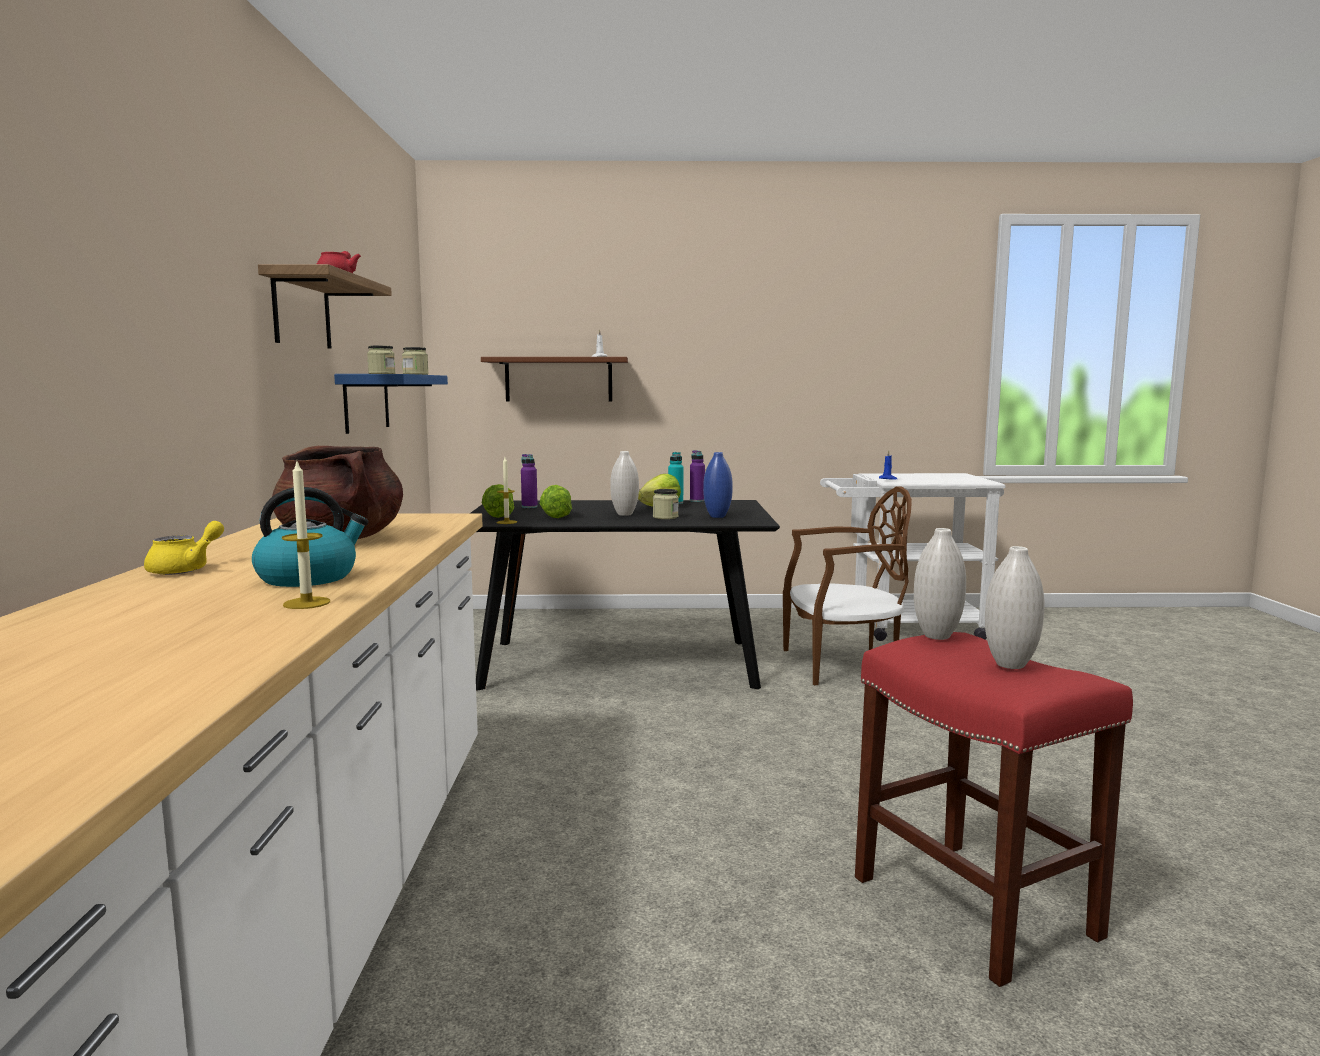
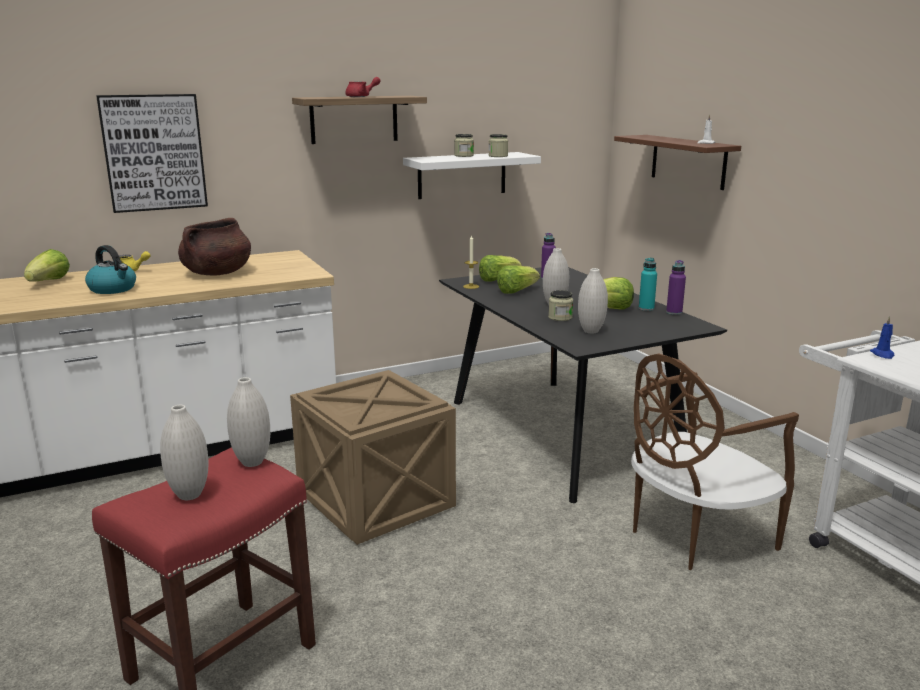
camera: 65 degrees right, 10 degrees up
candle [282,461,330,609] -> none
blue shelf [334,374,448,434] -> white shelf [403,152,541,199]
blue vase [703,452,733,518] -> white vase [578,268,608,333]
brown chair [783,486,912,685] -> brown chair turned 90 degrees clockwise [631,354,799,570]
none -> lettuce [24,249,70,282]
none -> picture [96,94,208,213]
none -> crate [290,370,456,545]

